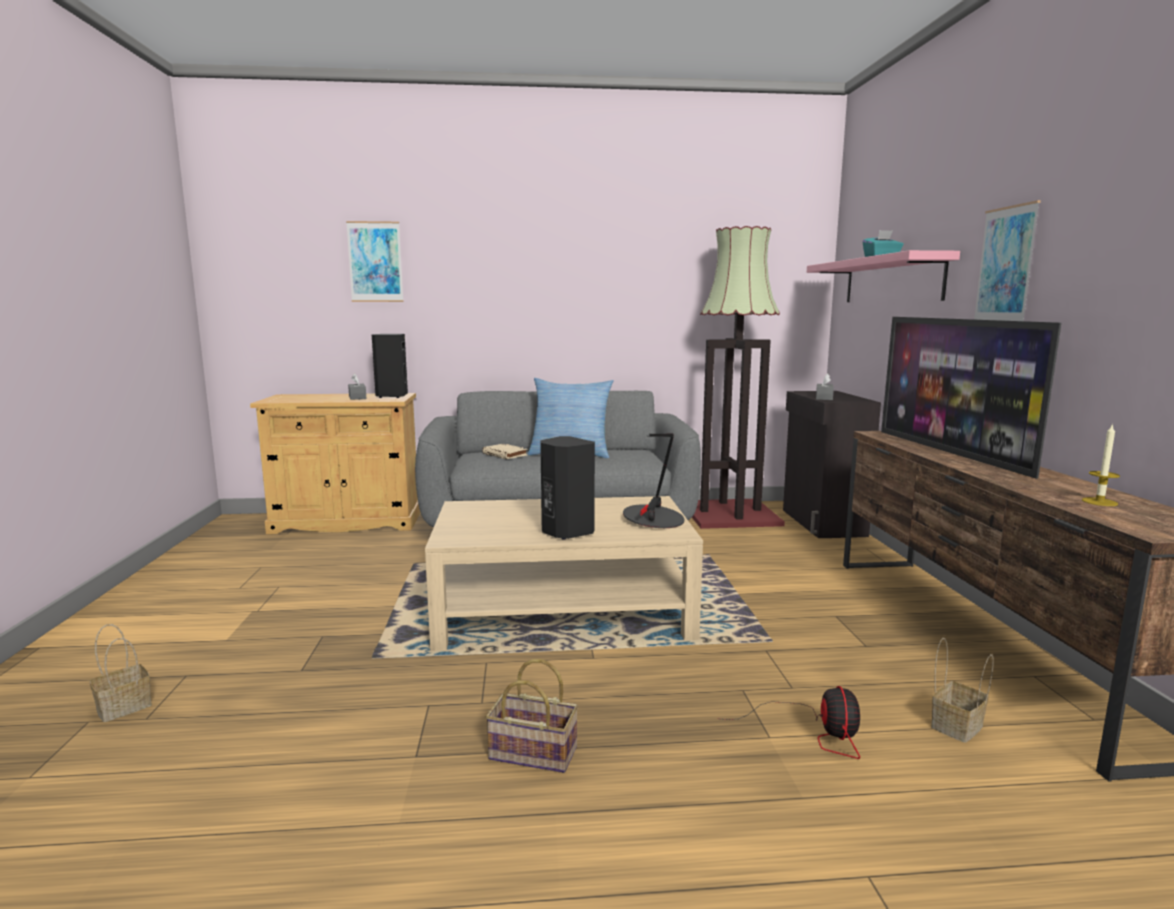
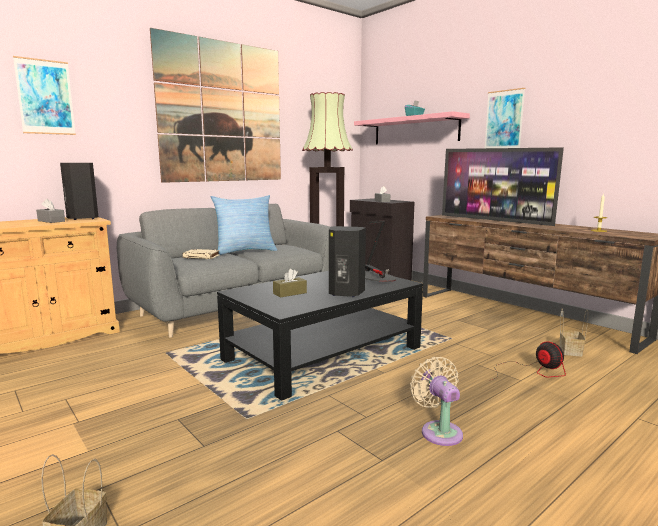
camera: 35 degrees left, 0 degrees up
beige coffee table [425,496,703,651] -> black coffee table [217,270,423,401]
basket [486,659,578,773] -> beige fan [410,357,463,446]
none -> picture [150,28,281,183]
none -> brown tissue box [273,269,307,298]

